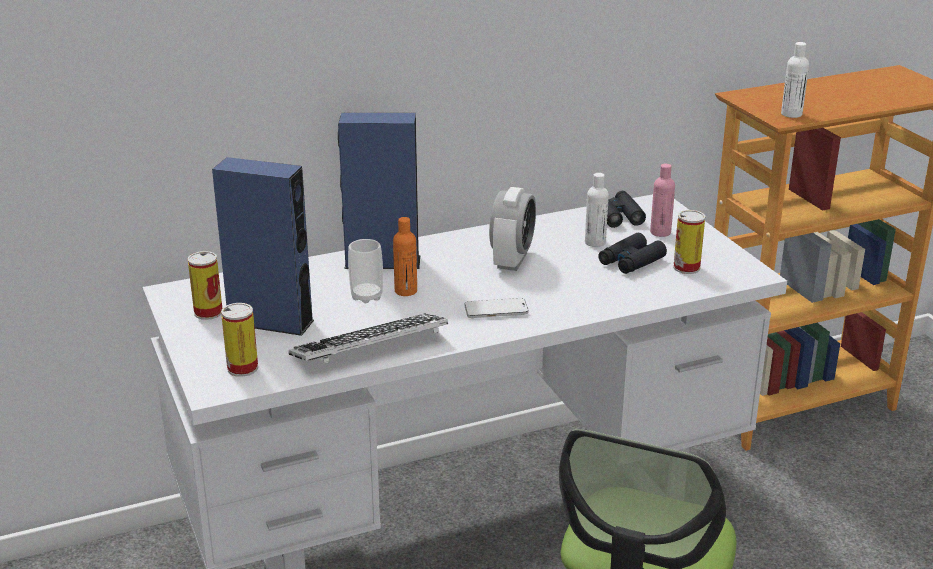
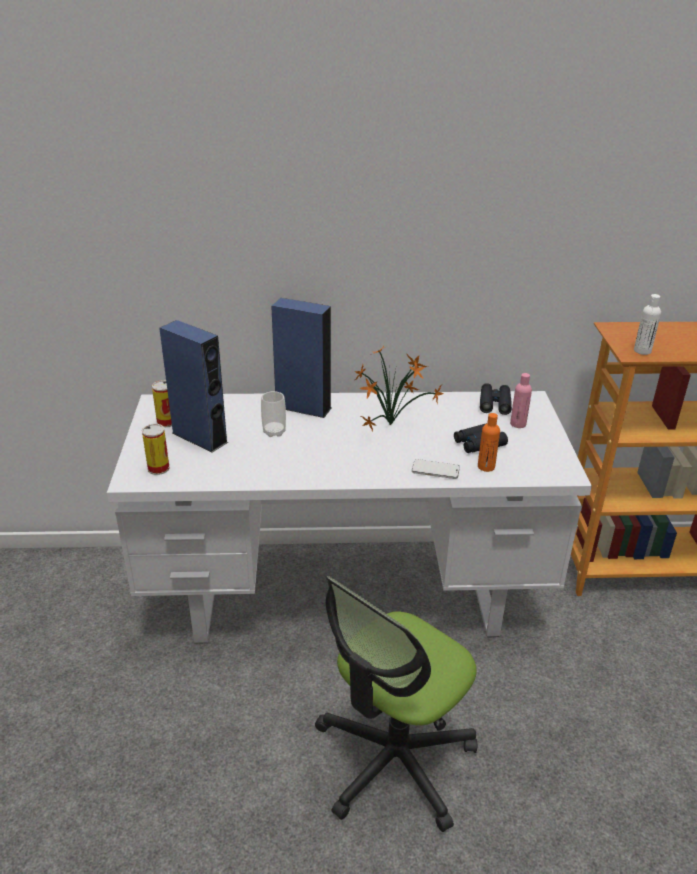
camera: 20 degrees right, 5 degrees up
keyboard [289,313,448,363] -> none
orange bottle [393,217,417,296] -> orange bottle moved to [478,413,500,472]
phone [464,298,529,318] -> phone moved to [412,459,460,479]
alarm clock [489,187,536,271] -> potted plant [355,346,444,432]
white bottle [585,173,609,247] -> none
can [673,210,705,274] -> none

